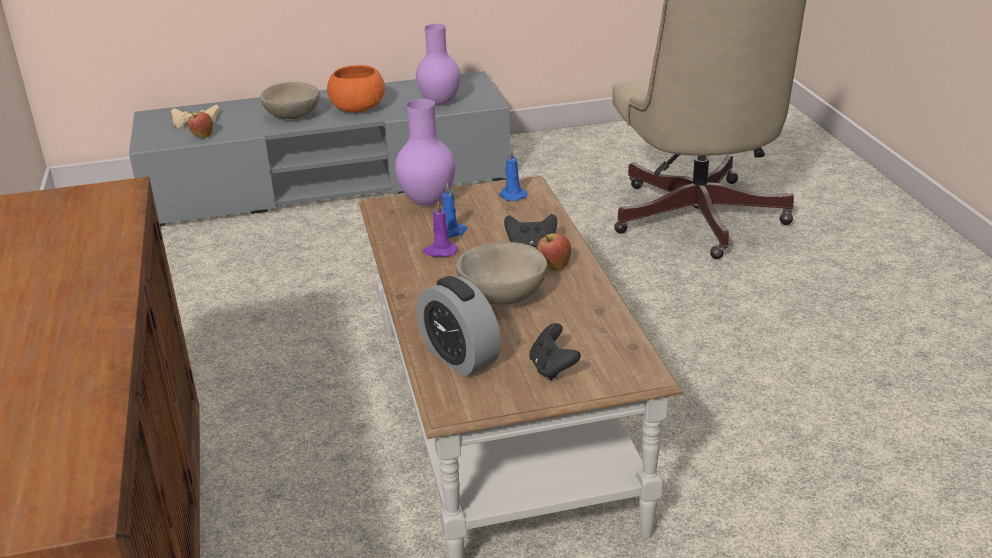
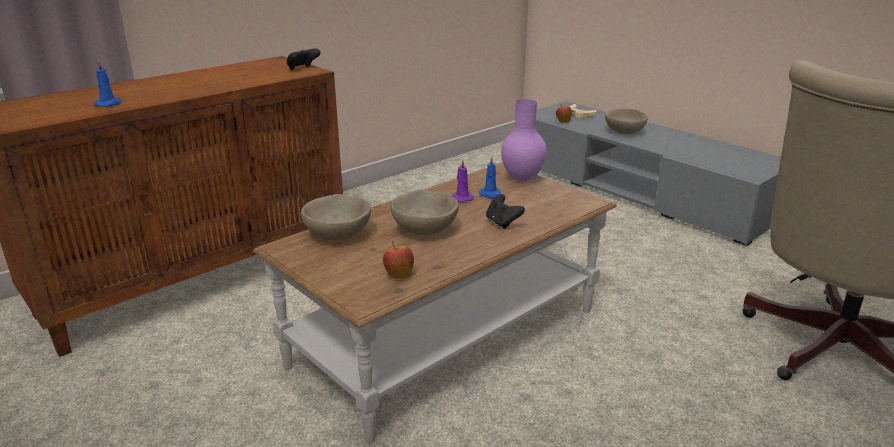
camera: 60 degrees right, 5 degrees down
orange bowl [327,65,385,113] -> none
purple vase [416,24,461,106] -> none
alarm clock [416,276,501,377] -> beige bowl [301,194,371,240]
blue candle [499,148,527,201] -> blue candle moved to [94,60,122,107]
black game controller [529,323,581,381] -> black game controller moved to [287,49,321,70]
apple [536,233,571,271] -> apple moved to [383,241,414,279]

